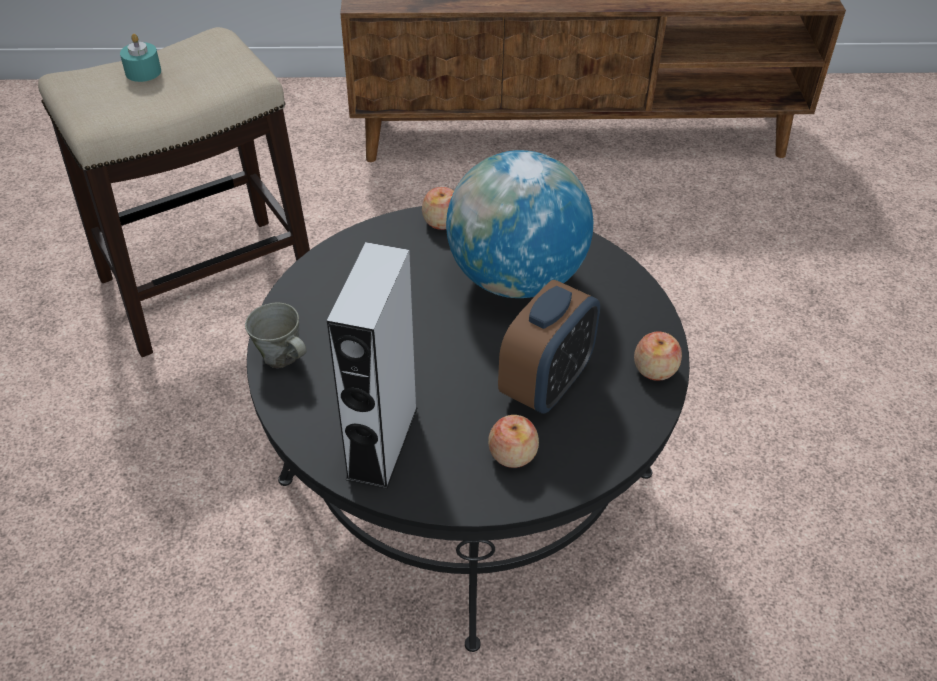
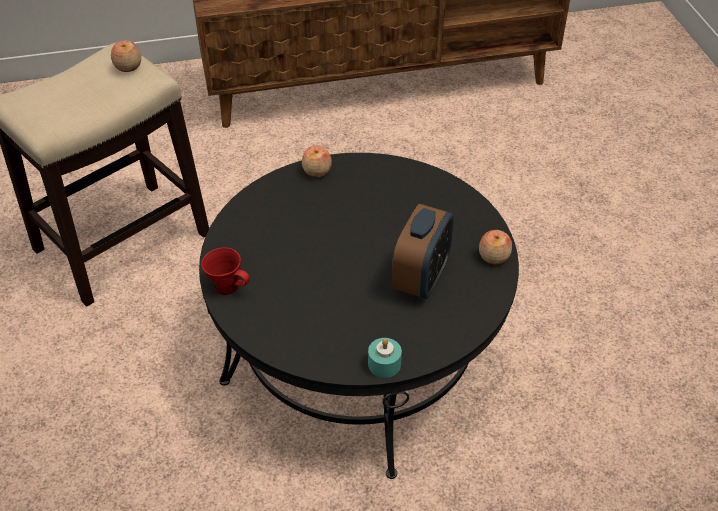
camera: 10 degrees left, 0 degrees up
turquoise candle [120,34,161,82] -> turquoise candle moved to [368,338,402,378]
grey mug [245,303,306,368] -> red mug [201,247,250,296]
grey speaker [327,242,417,489] -> none
globe [446,150,593,298] -> none
apple [488,415,539,468] -> apple moved to [111,40,141,72]

